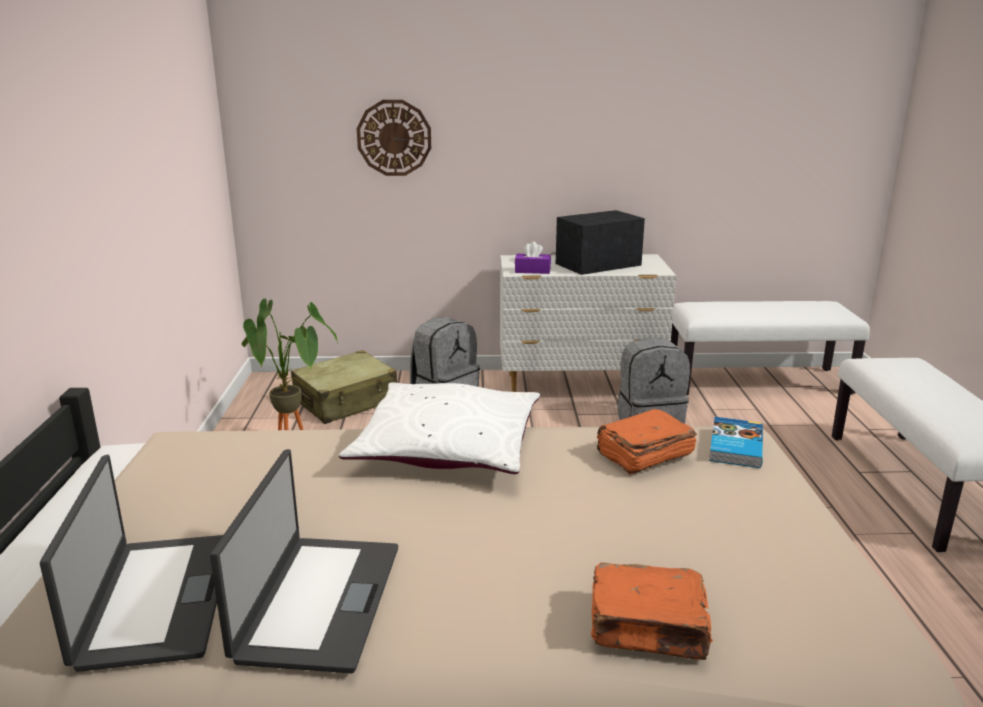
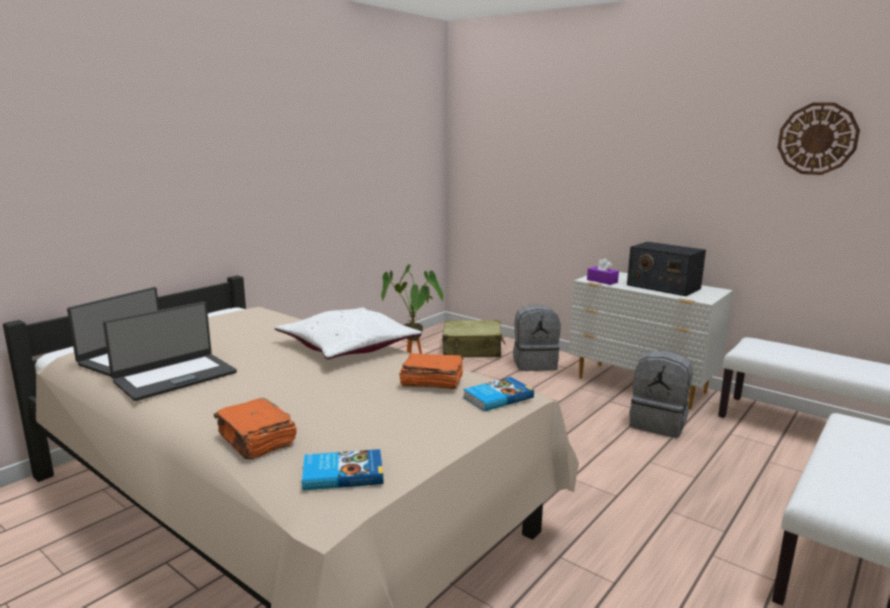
camera: 40 degrees right, 5 degrees down
wall clock [357,100,431,176] -> wall clock moved to [777,102,860,175]
radio [556,210,645,275] -> radio turned 150 degrees counterclockwise [627,242,706,296]
none -> book [302,449,383,491]

